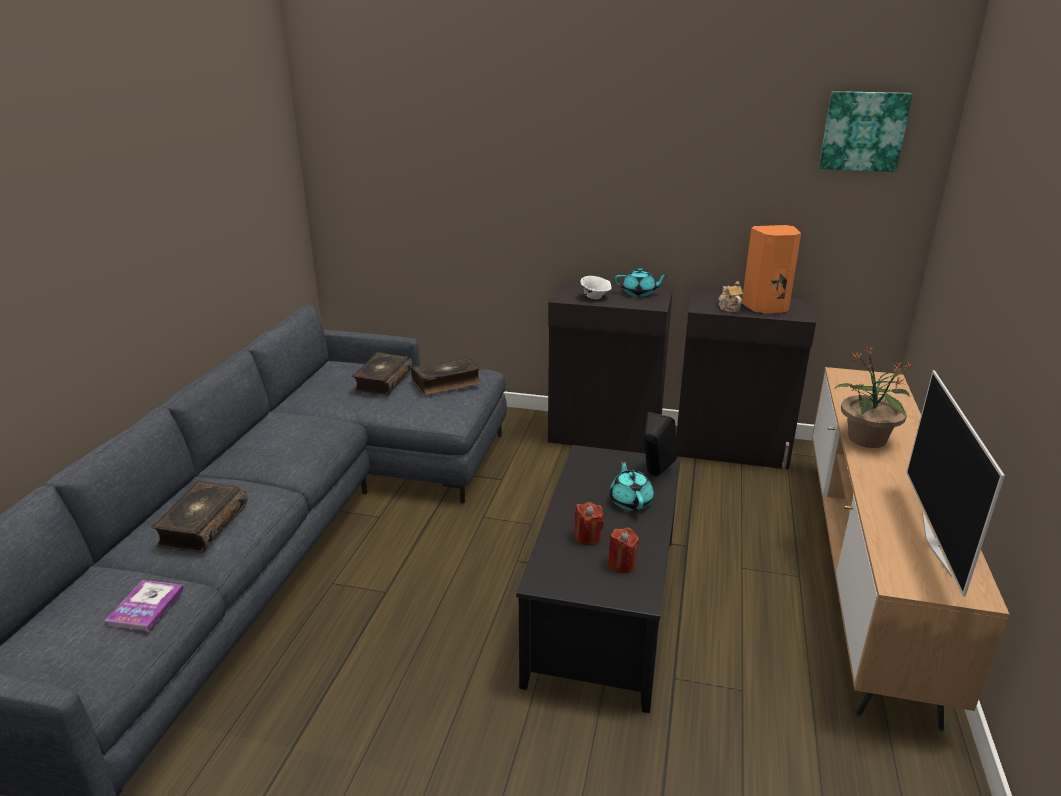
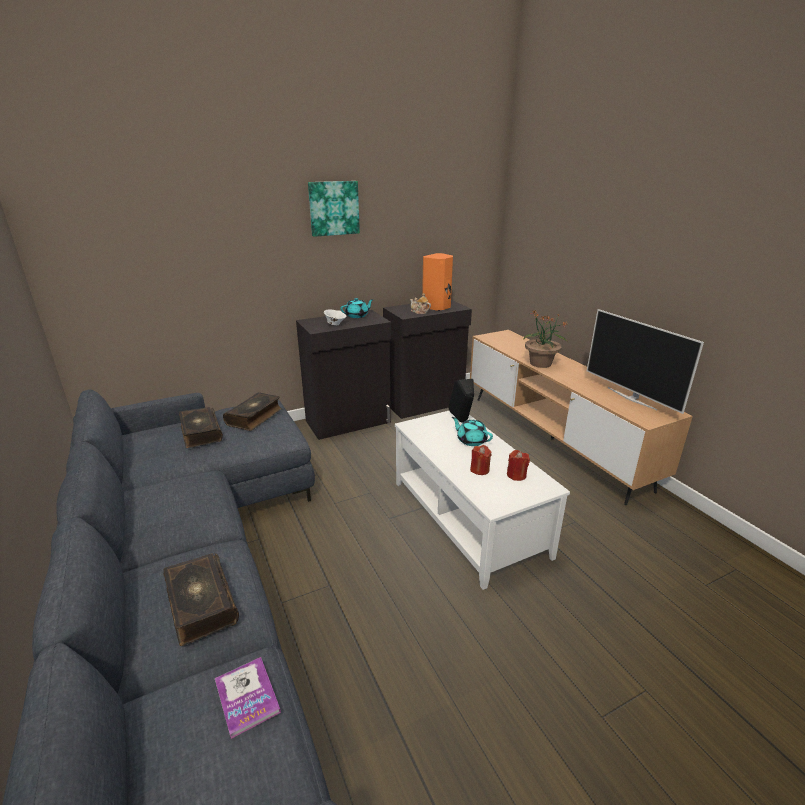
camera: 40 degrees left, 0 degrees up
black coffee table [516,445,681,713] -> white coffee table [395,411,570,590]
picture [819,91,913,172] -> picture moved to [308,181,360,237]

